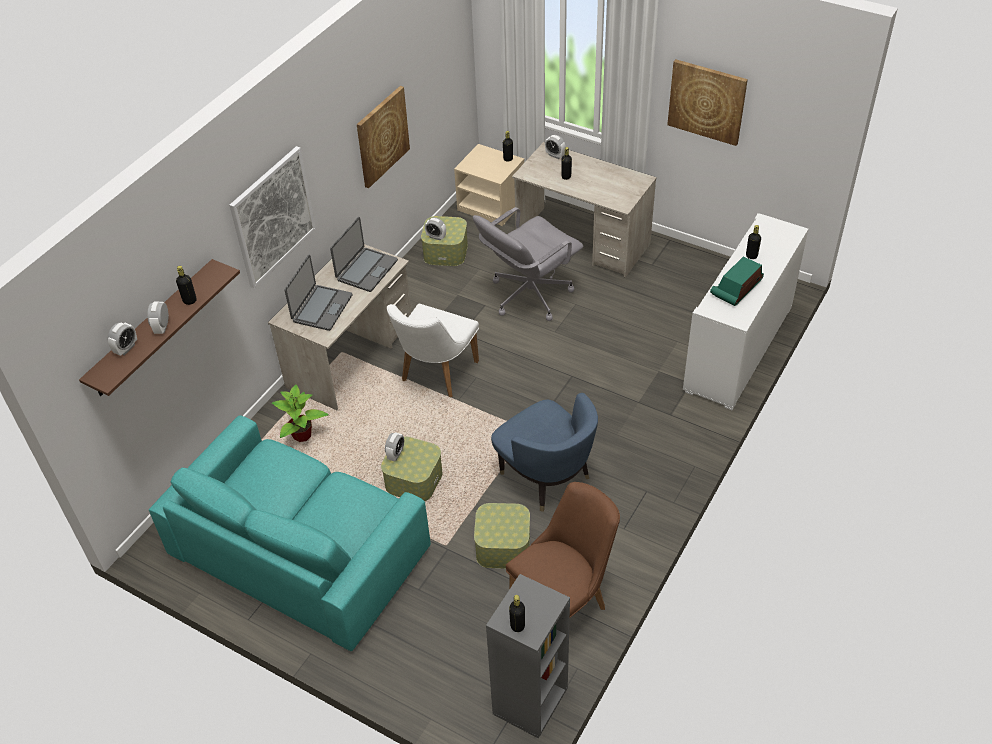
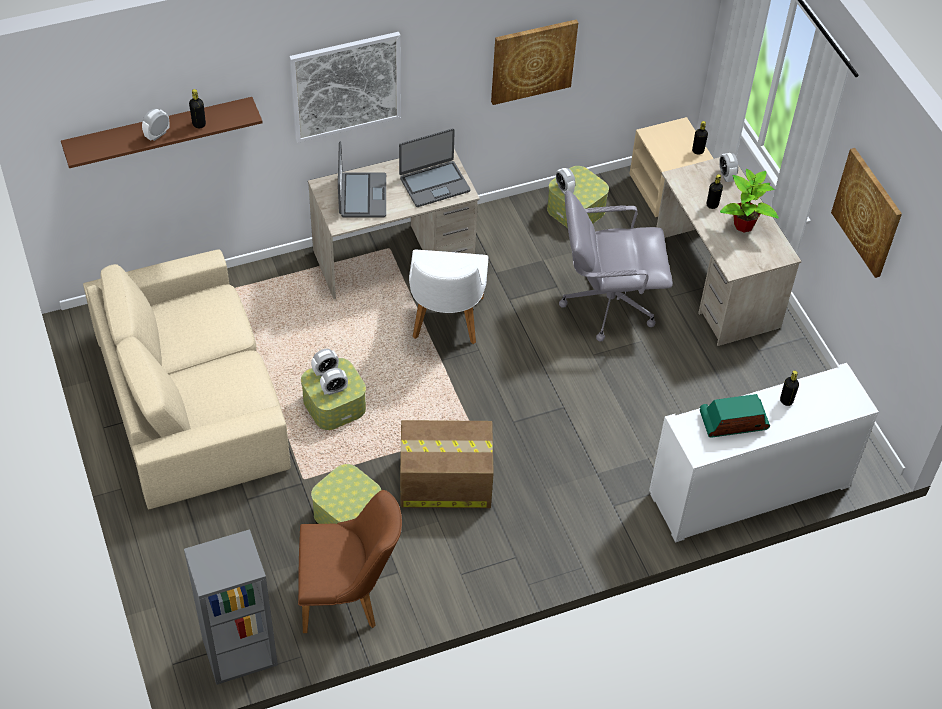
camera: 35 degrees right, 5 degrees up
alarm clock [108,323,137,356] -> alarm clock moved to [320,368,348,395]
turquoise sofa [149,415,431,651] -> beige sofa [83,249,291,509]
potted plant [272,384,329,442] -> potted plant moved to [720,169,779,233]
laptop [284,254,352,331] -> laptop turned 60 degrees counterclockwise [338,141,386,217]
white chair [387,303,479,397] -> white chair turned 60 degrees counterclockwise [409,249,488,344]
blue armchair [491,393,598,512] -> cardboard box [400,420,494,508]
black bottle [509,595,525,632] -> none

